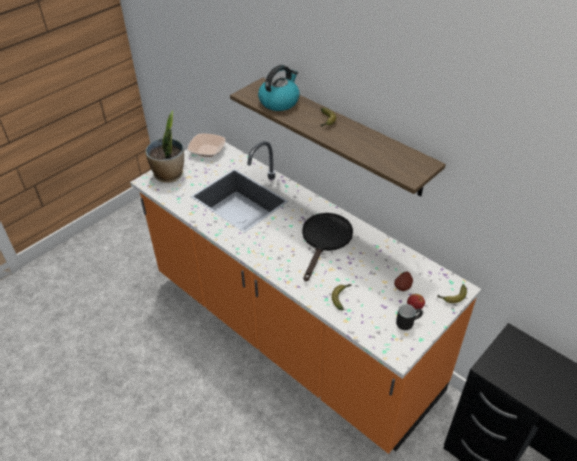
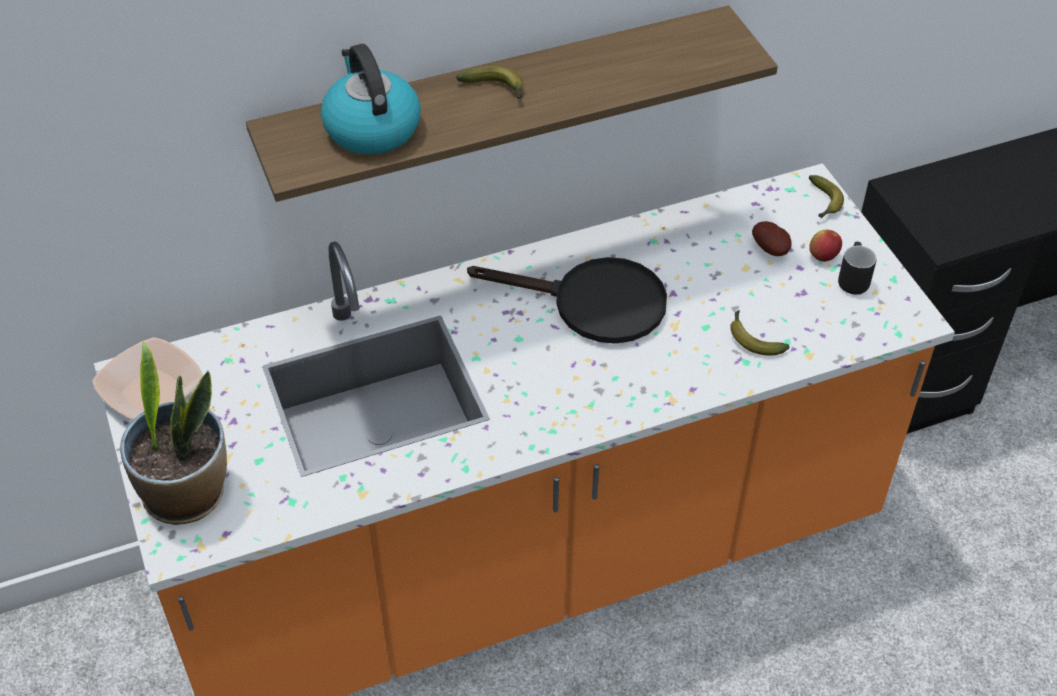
camera: 65 degrees left, 5 degrees up
black frying pan [302,213,353,282] -> black frying pan turned 150 degrees clockwise [467,257,667,344]

